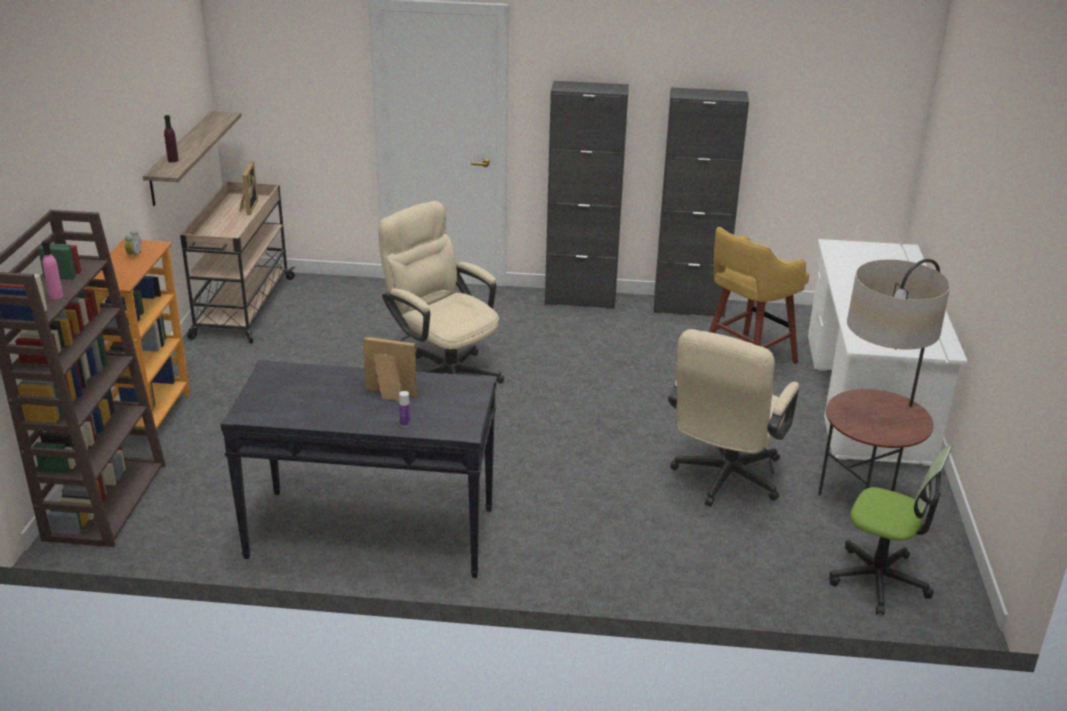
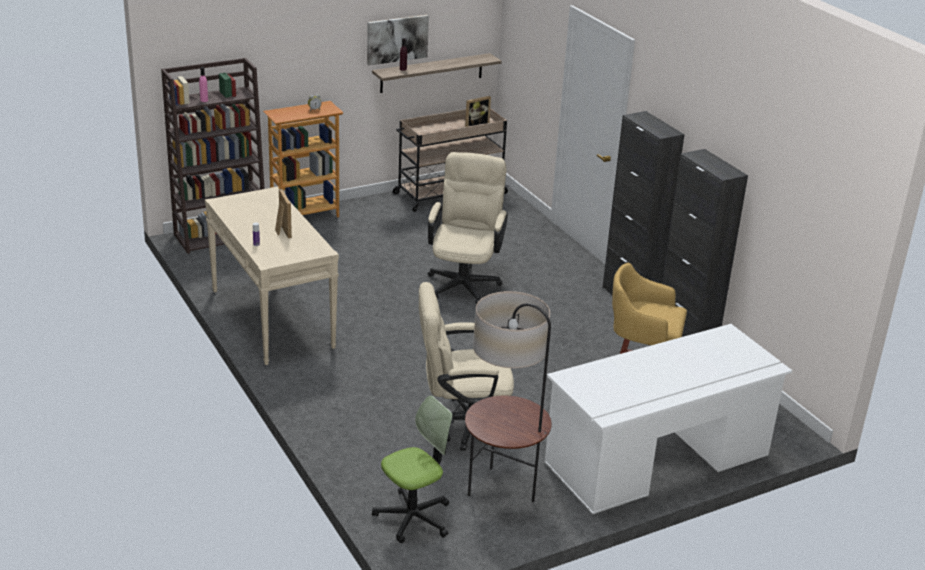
camera: 55 degrees right, 0 degrees up
black console table [220,360,497,578] -> beige console table [205,187,339,365]
office chair [829,445,952,615] -> office chair turned 120 degrees counterclockwise [372,395,453,543]
none -> picture [367,15,429,66]

